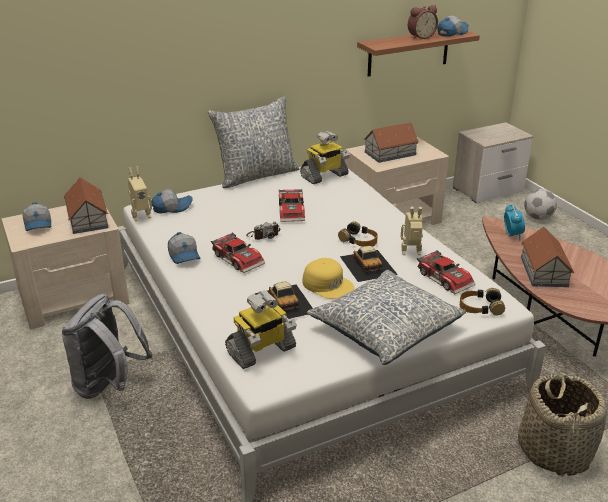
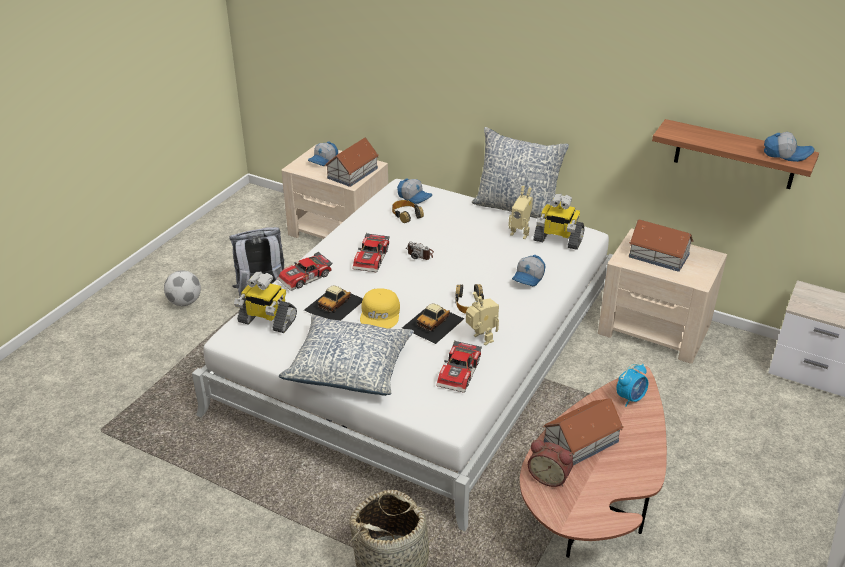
camera: 55 degrees right, 5 degrees up
toy robot [128,166,152,222] -> toy robot moved to [508,186,533,239]
cap [168,232,200,264] -> cap moved to [512,255,546,286]
toy car [279,189,305,222] -> toy car moved to [277,252,333,291]
alarm clock [408,5,438,39] -> alarm clock moved to [528,440,573,487]
headphones [460,288,505,316] -> headphones moved to [392,200,424,223]
football [524,189,557,220] -> football moved to [164,270,201,306]

